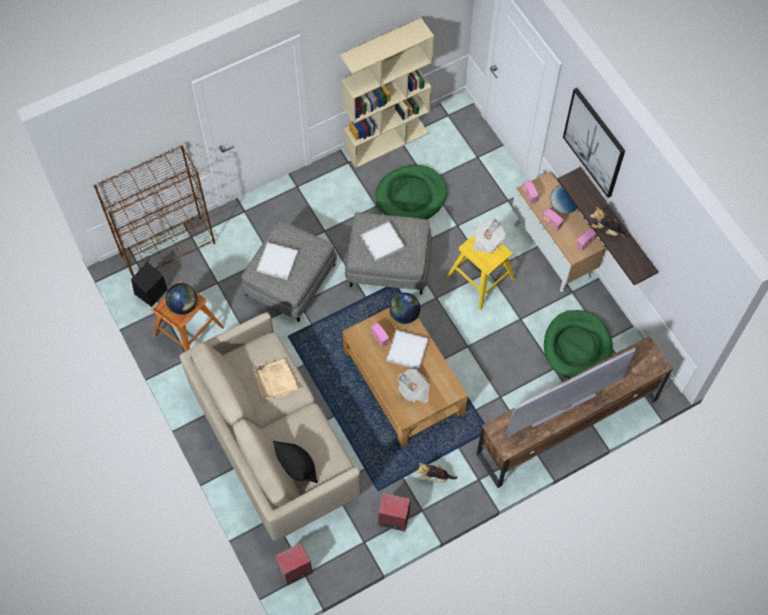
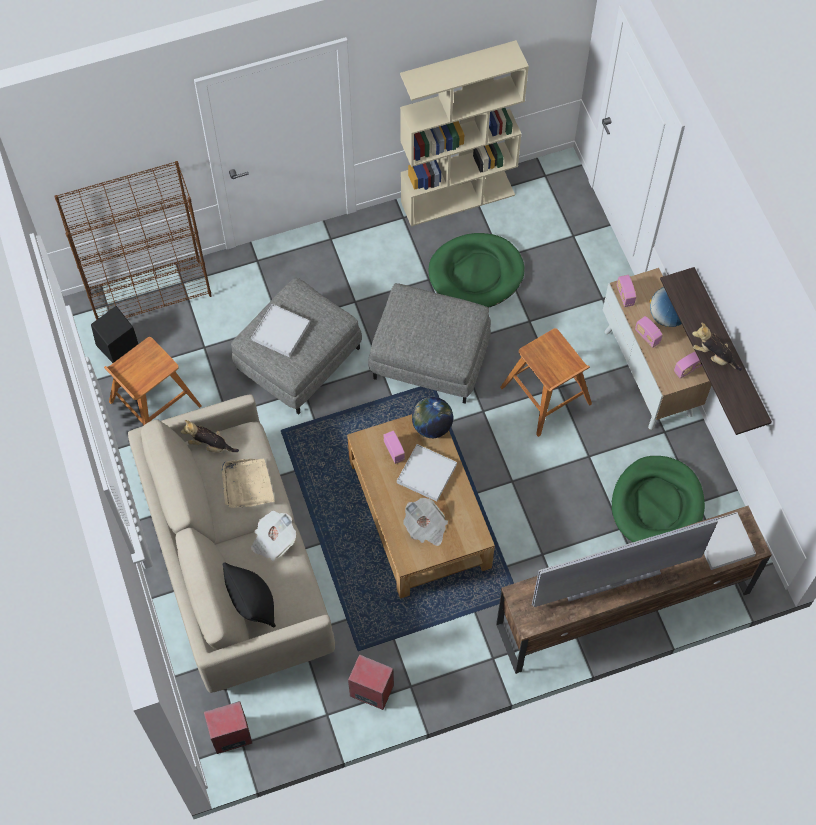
camera: 10 degrees right, 0 degrees up
globe [166,283,197,315] -> none
white tray [361,221,405,262] -> white tray moved to [704,512,756,570]
plush toy [416,463,457,482] -> plush toy moved to [181,420,239,453]
yellow stool [446,235,515,311] -> brown stool [500,328,592,437]
newspaper [473,219,505,254] -> newspaper moved to [251,511,296,561]
picture [563,88,625,198] -> none

